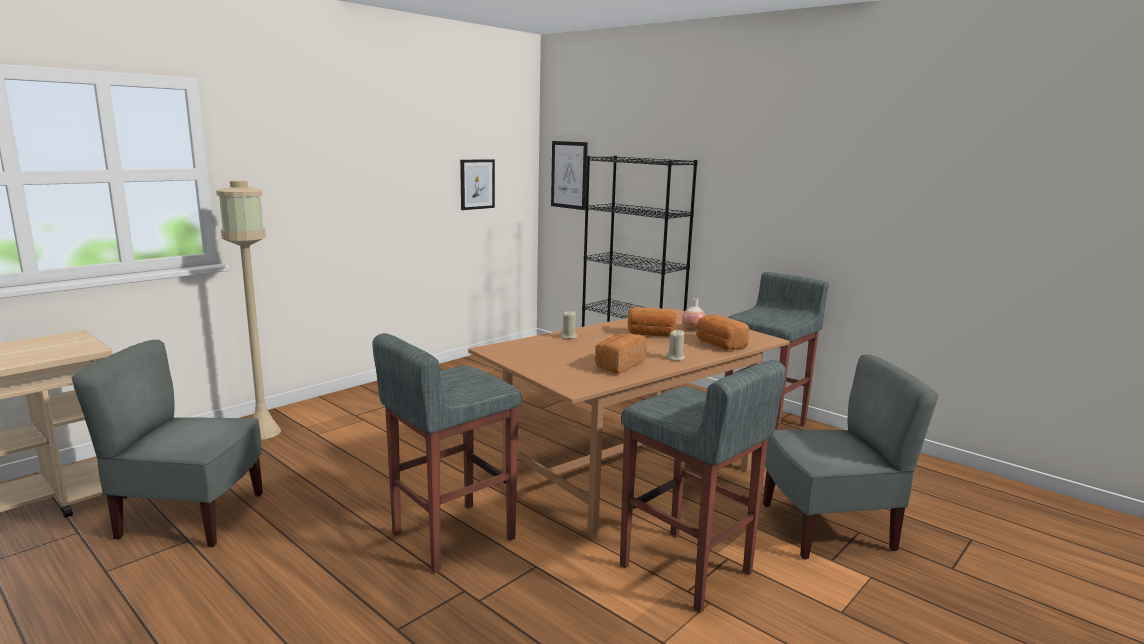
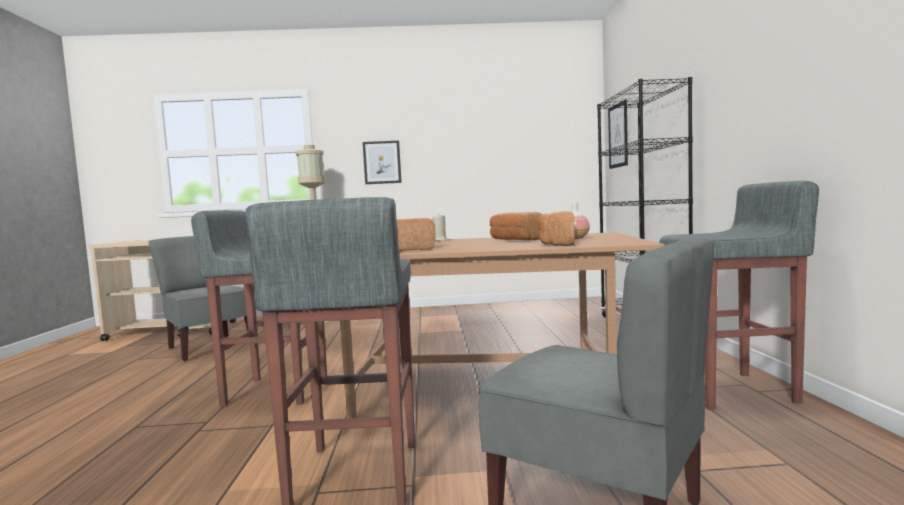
camera: 45 degrees right, 10 degrees down
picture [460,159,495,210] -> picture moved to [363,141,402,184]
beige candle [666,329,685,361] -> none

